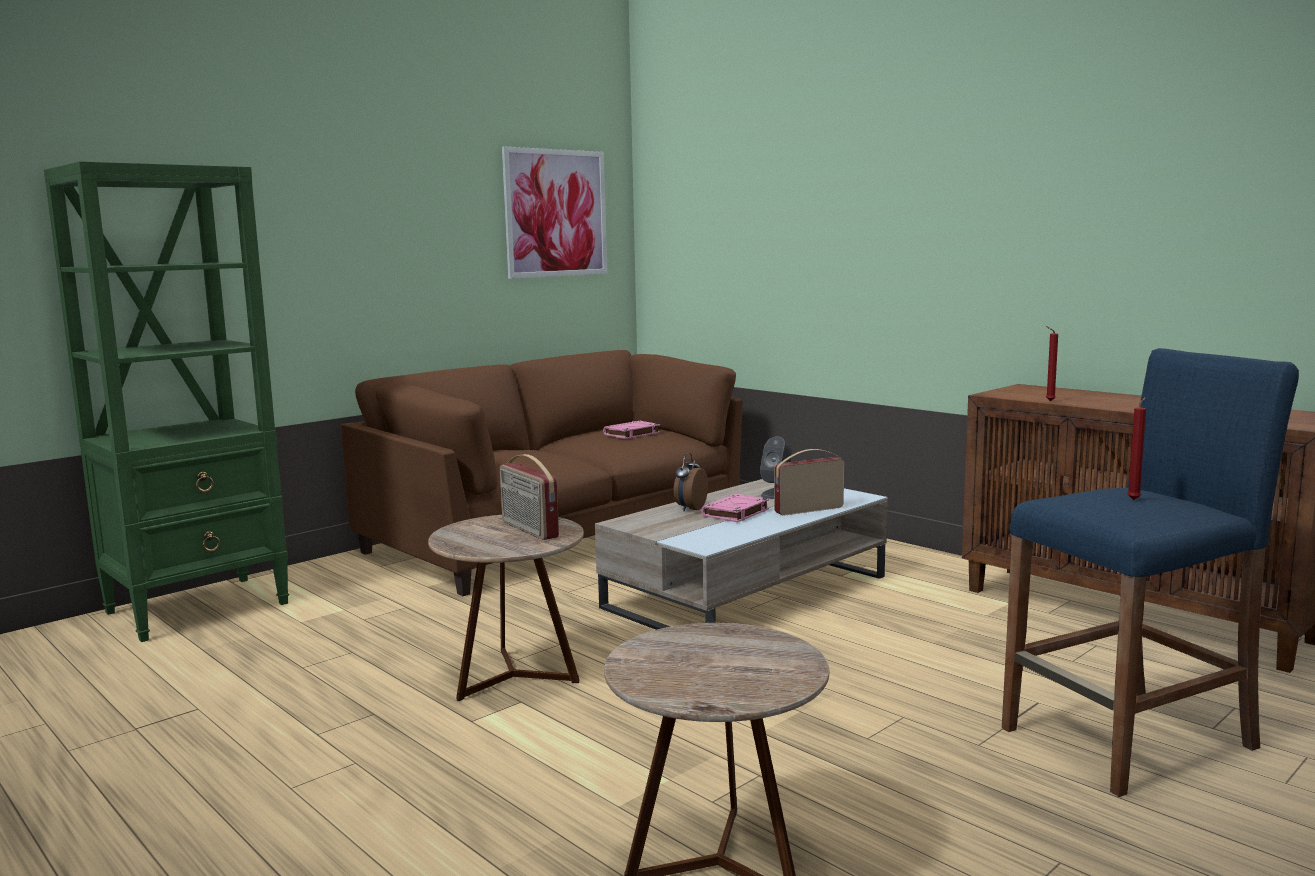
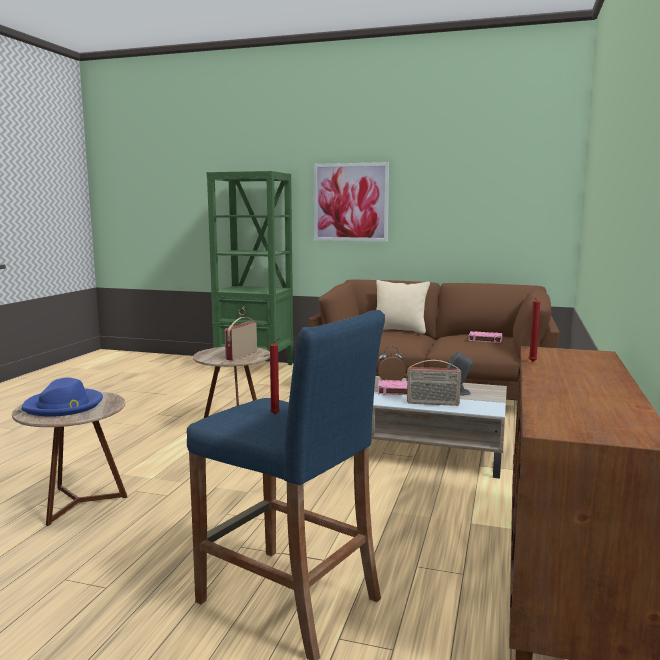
camera: 60 degrees right, 0 degrees up
picture [502,147,607,279] -> picture moved to [314,162,389,242]
radio [774,449,844,516] -> radio turned 150 degrees clockwise [406,360,461,406]
none -> blue hat [21,378,103,417]
none -> beige pillow [376,280,430,334]

